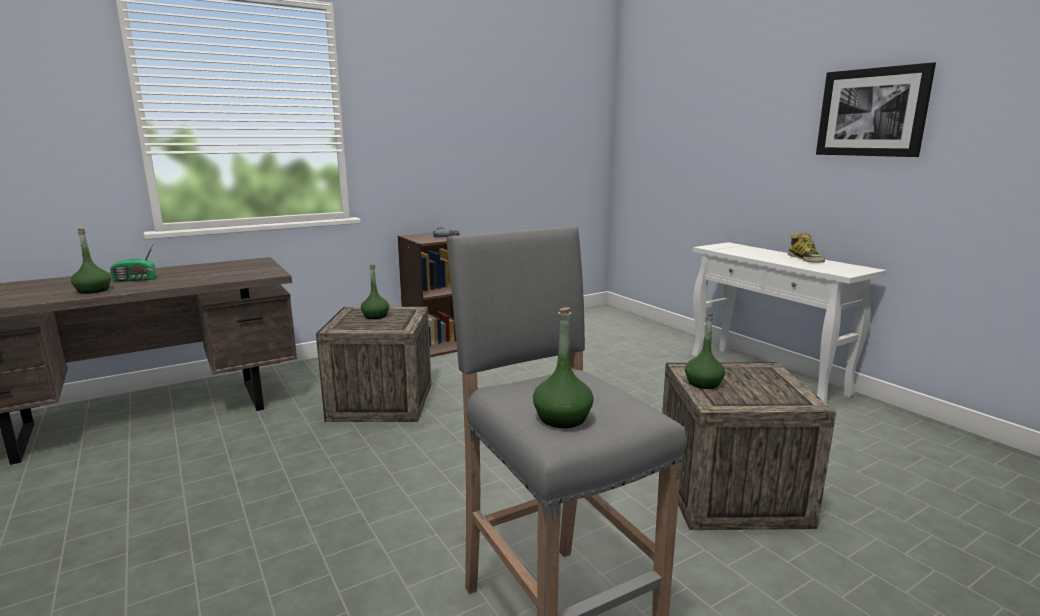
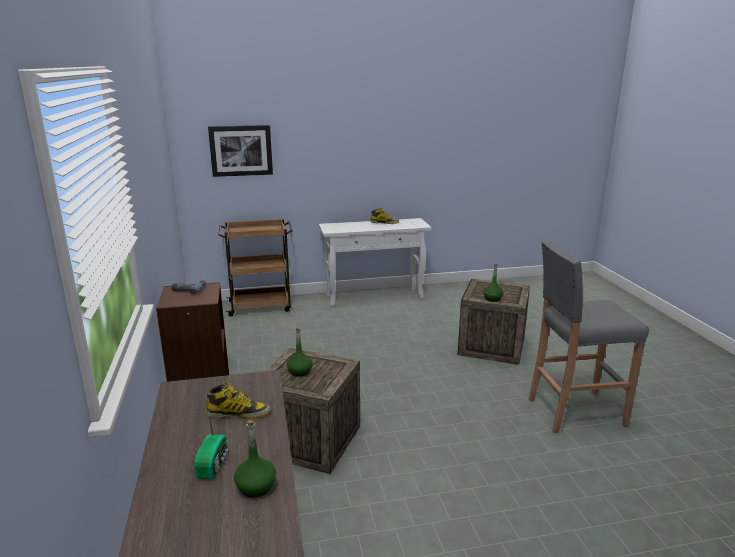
camera: 70 degrees left, 5 degrees up
green bottle [533,307,594,428] -> none
picture [816,62,936,157] -> picture moved to [208,125,273,177]
none -> boot [207,382,271,418]
none -> brown cart [218,219,293,316]

